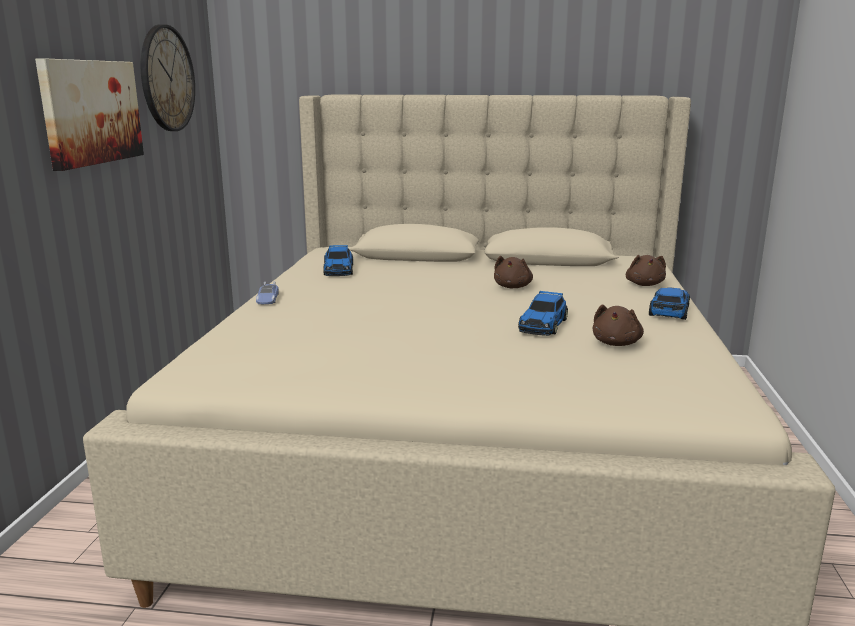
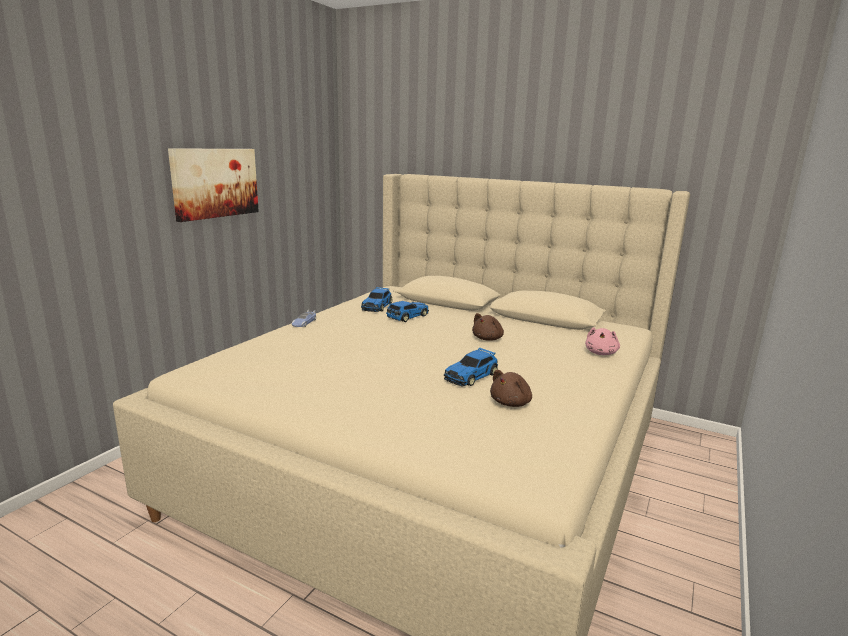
camera: 20 degrees right, 0 degrees up
wall clock [141,25,195,131] -> none
brown plush toy [626,255,666,286] -> pink plush toy [585,327,620,355]
toy car [649,287,690,320] -> toy car moved to [386,301,429,322]

